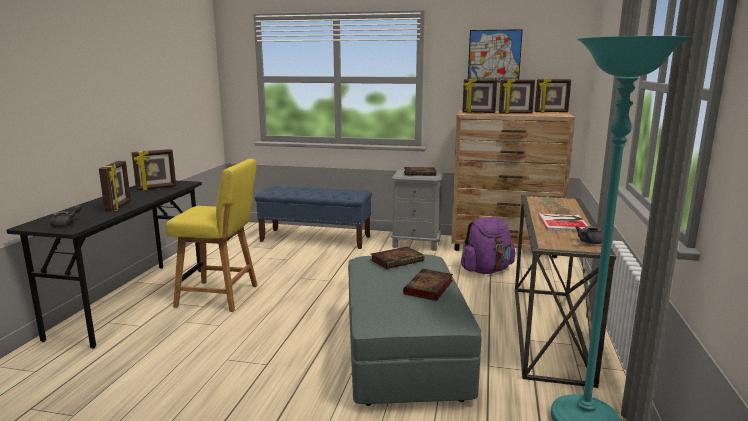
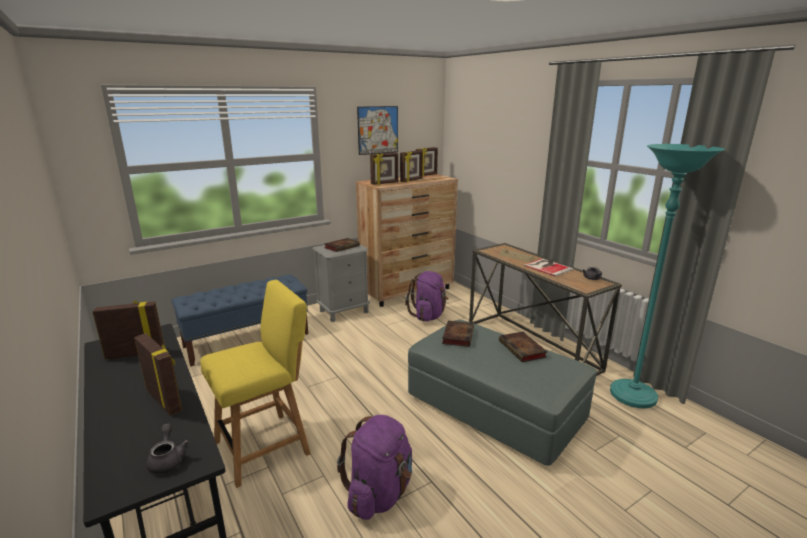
camera: 45 degrees left, 5 degrees up
picture frame [132,149,176,190] -> picture frame turned 120 degrees counterclockwise [92,301,165,360]
none -> purple backpack [337,415,412,520]

